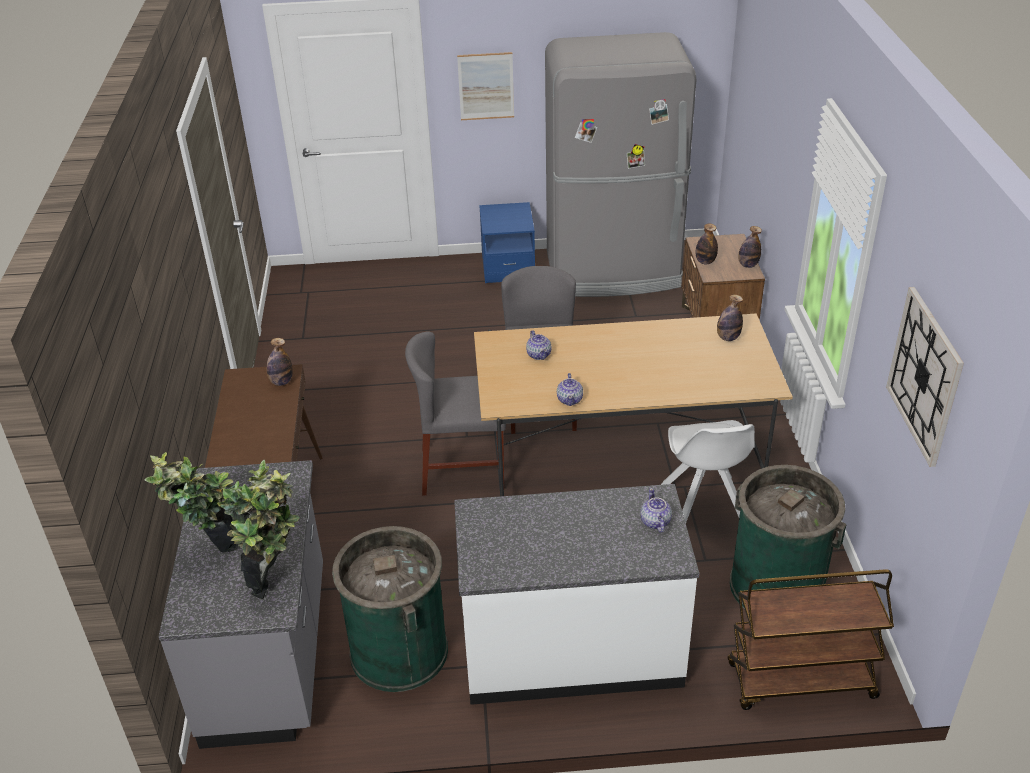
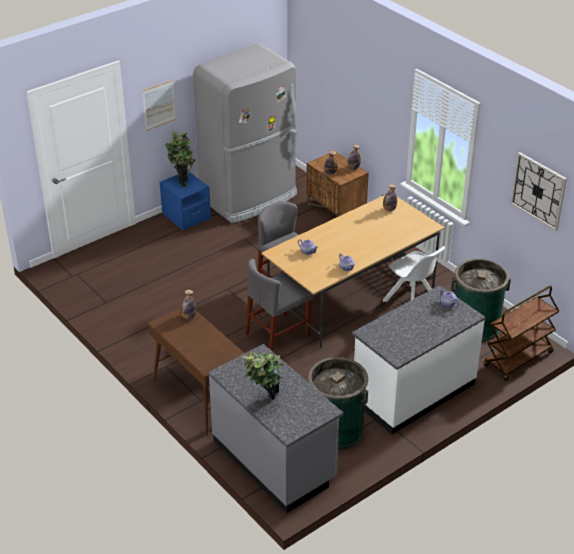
camera: 35 degrees left, 0 degrees up
potted plant [217,460,299,599] -> potted plant moved to [165,131,196,187]

